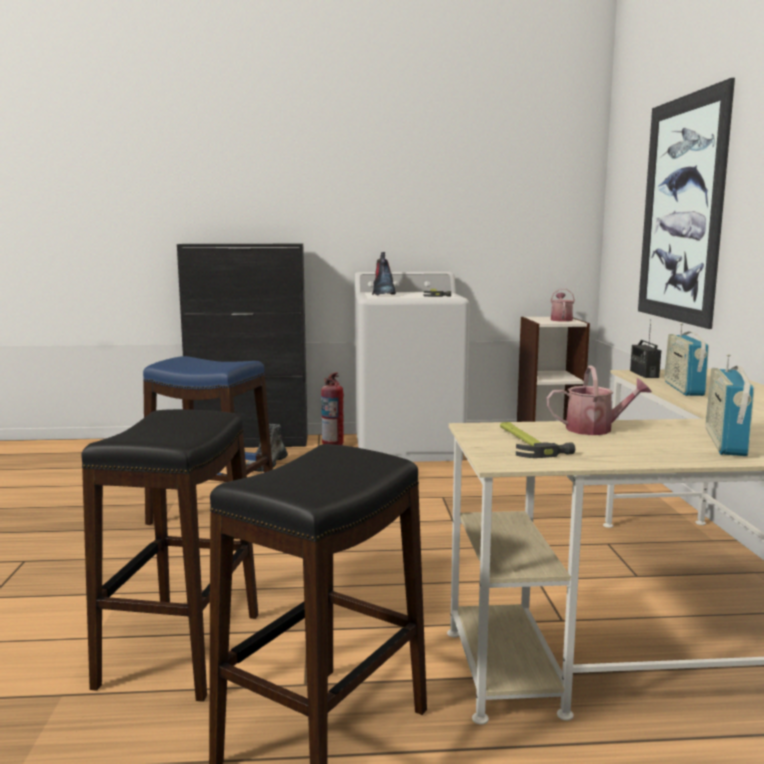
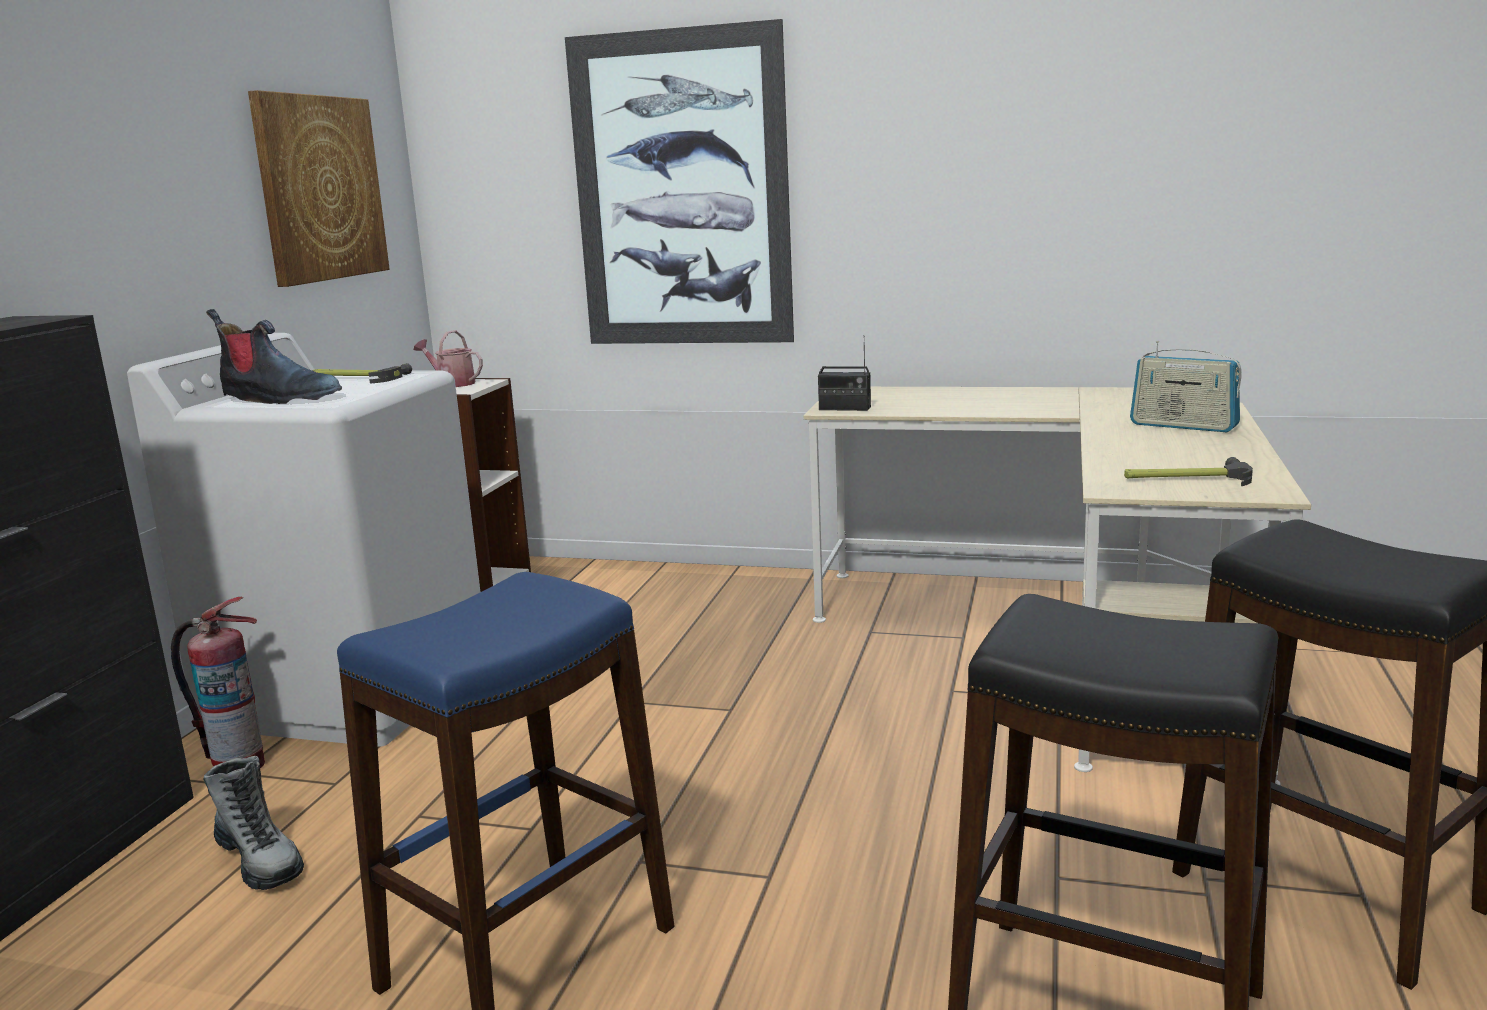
camera: 70 degrees left, 5 degrees up
watering can [547,365,652,435] -> none
radio [664,323,709,396] -> none
none -> picture [248,90,390,287]

